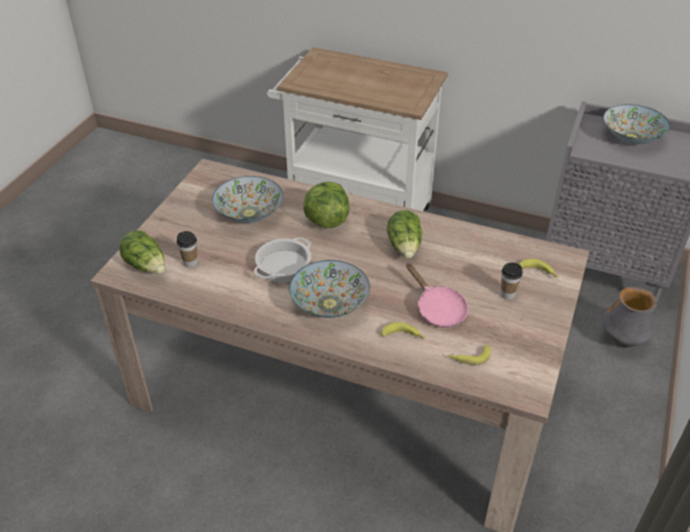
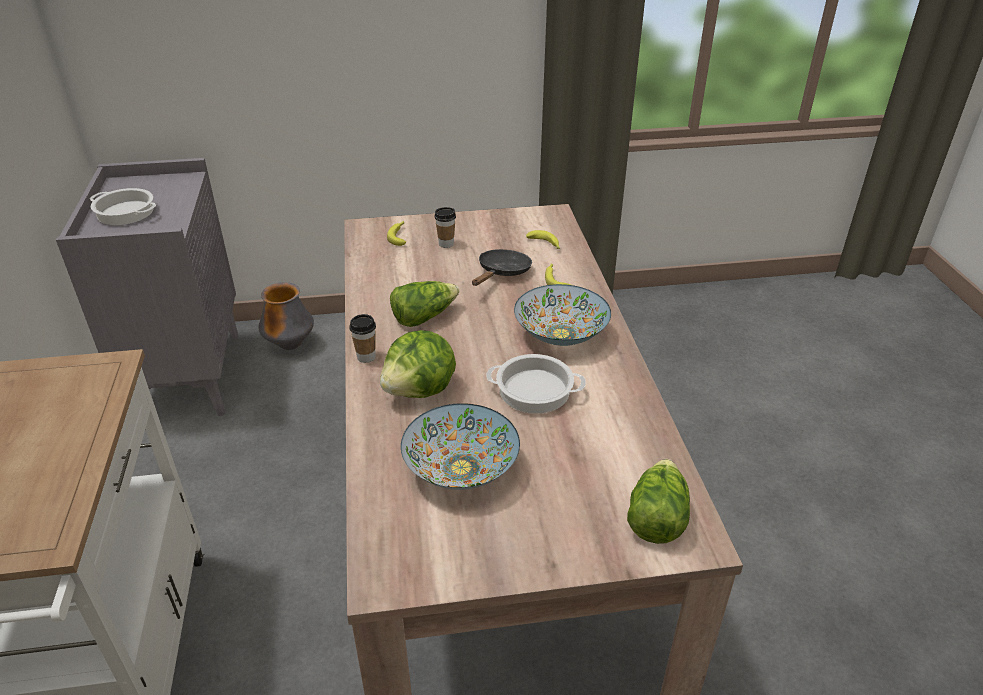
camera: 120 degrees left, 5 degrees down
cup [177,231,198,268] -> cup moved to [349,314,376,363]
pink frying pan [406,263,468,328] -> black frying pan [472,249,532,286]
bowl [604,104,670,144] -> cooking pot [90,188,156,225]

